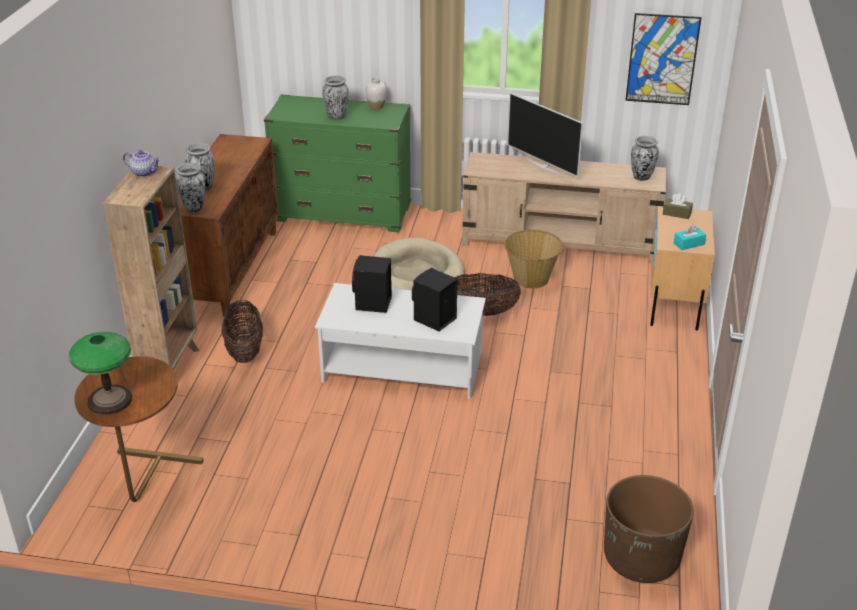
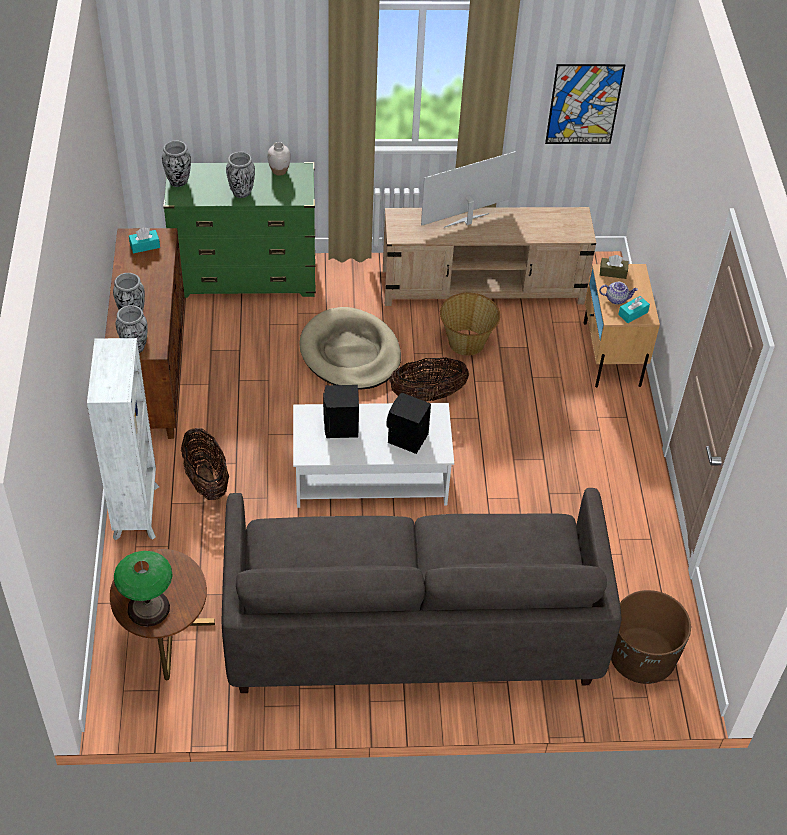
camera: 15 degrees left, 15 degrees up
brown bookcase [103,166,199,388] -> white bookcase [87,338,159,540]
teapot [123,150,160,177] -> teapot moved to [599,282,638,304]
television [507,92,583,177] -> television turned 120 degrees clockwise [421,151,516,228]
vase [631,136,659,181] -> vase moved to [162,141,191,187]
none -> turquoise tissue box [129,227,160,253]
none -> grey sofa [222,488,622,693]

